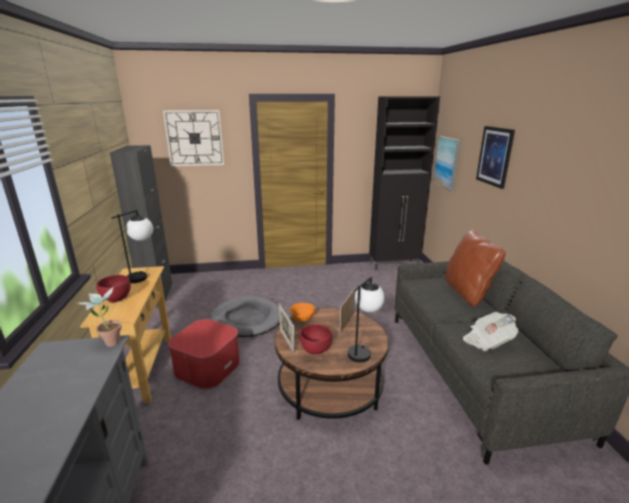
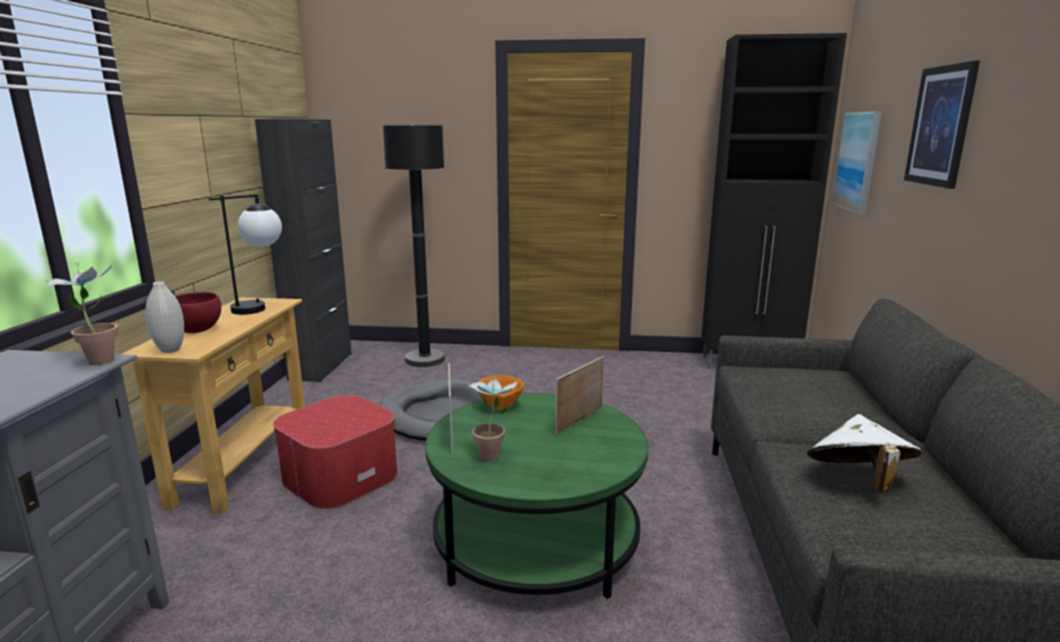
camera: 15 degrees right, 5 degrees down
wall clock [163,110,224,166] -> none
brown coffee table [274,308,389,420] -> green coffee table [425,393,648,599]
red bowl [300,324,332,355] -> potted plant [469,376,517,461]
table lamp [348,276,385,363] -> none
brown pillow [445,230,506,307] -> none
newspaper [463,312,518,351] -> white hat [807,414,922,493]
none -> white vase [145,281,184,353]
none -> black floor lamp [383,124,445,367]

